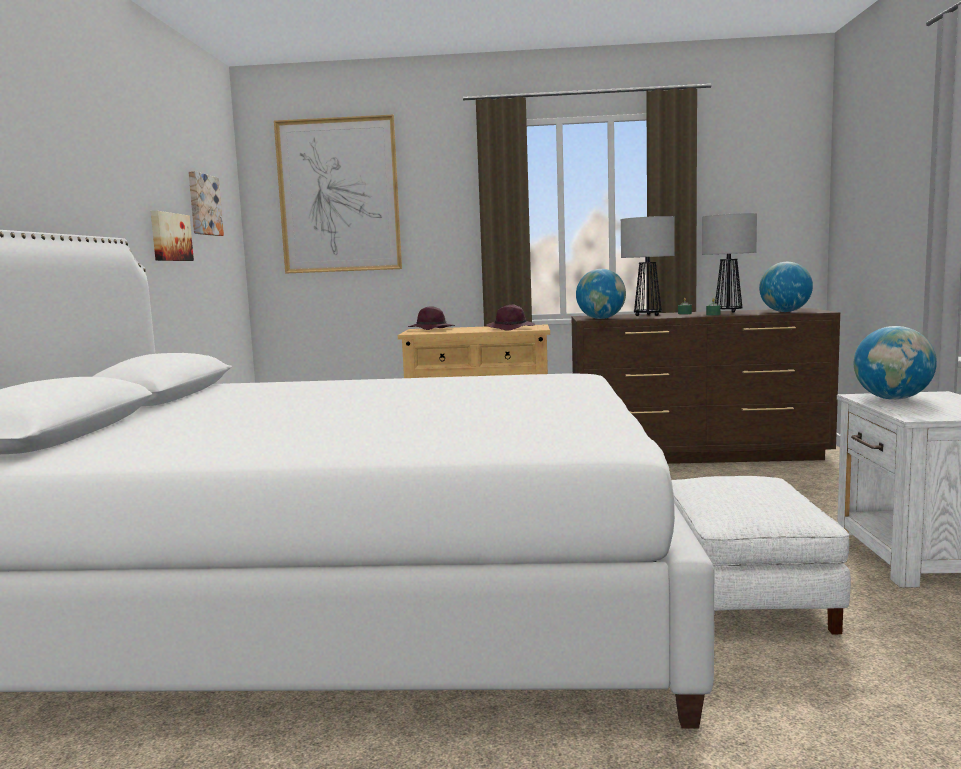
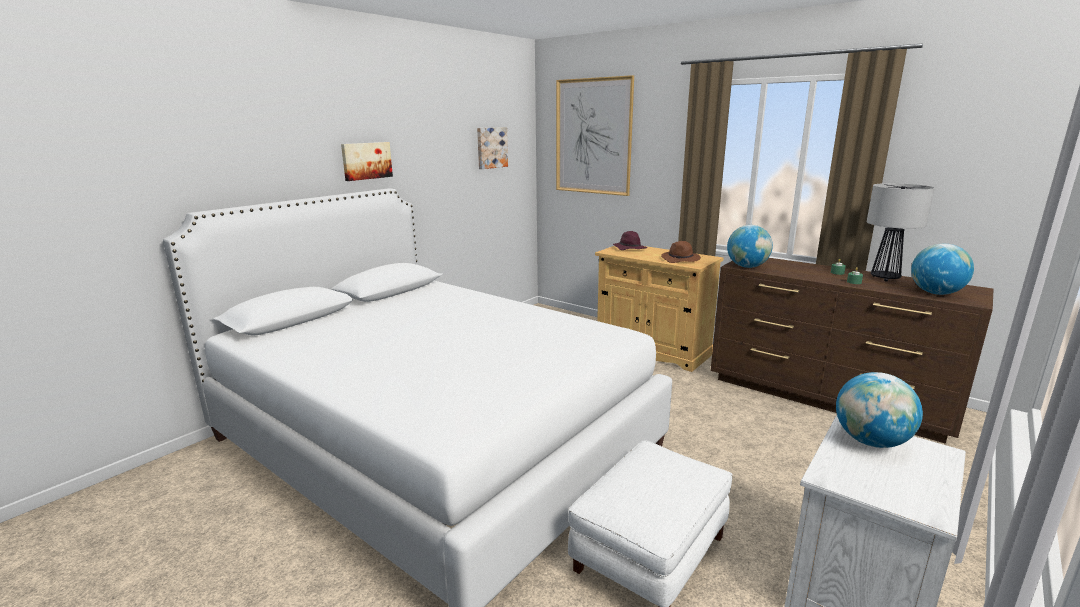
camera: 35 degrees right, 10 degrees up
picture [151,211,194,261] -> picture moved to [341,142,393,181]
purple hat [486,305,535,331] -> brown hat [661,241,701,263]
table lamp [621,216,675,316] -> none

